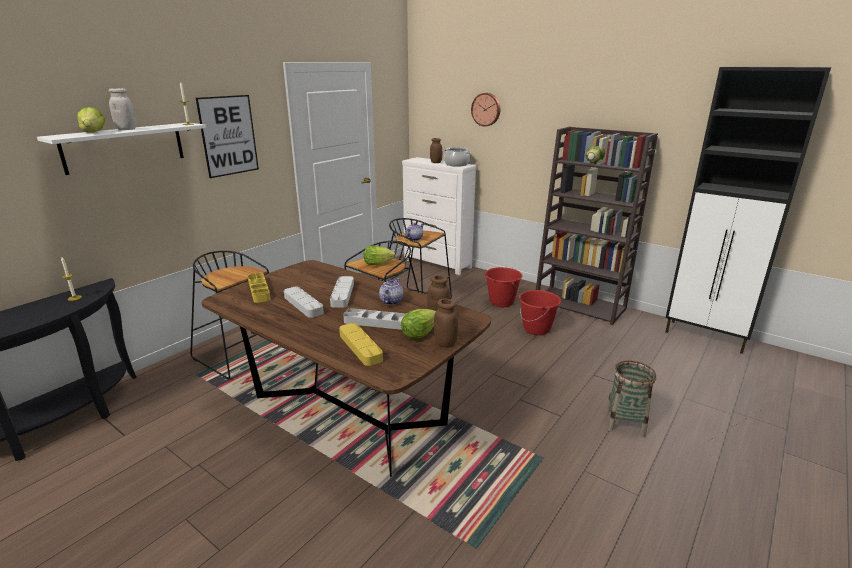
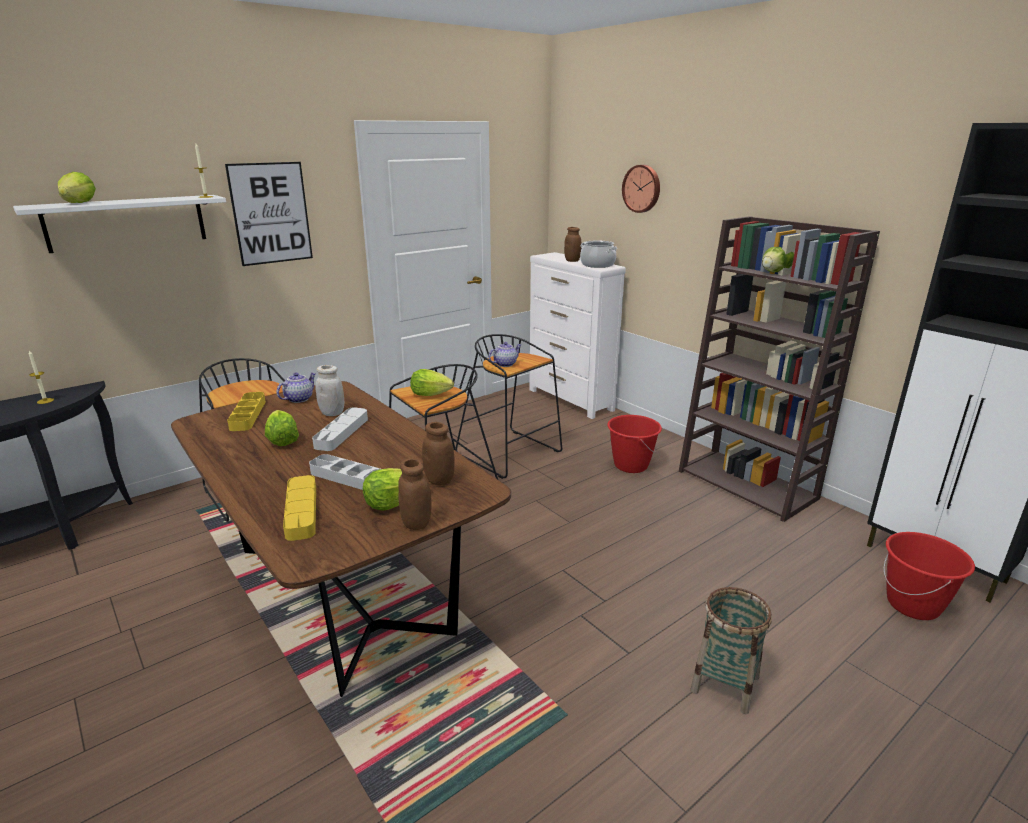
camera: 15 degrees right, 0 degrees up
white jar [109,88,136,130] -> white jar moved to [315,365,344,416]
grey tray [284,287,324,318] -> lettuce [265,410,299,446]
teapot [379,278,404,305] -> teapot moved to [277,373,316,403]
red bucket [519,290,561,335] -> red bucket moved to [884,532,975,620]

